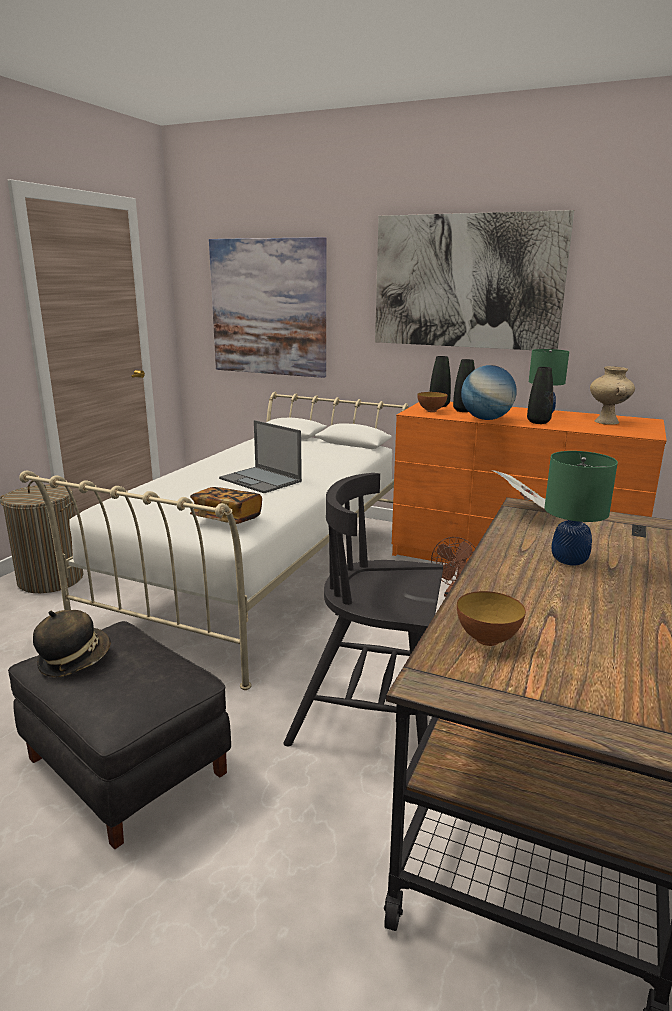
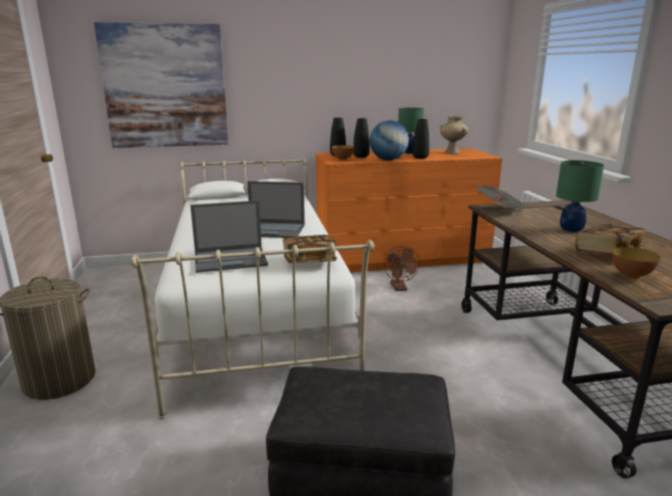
camera: 35 degrees left, 0 degrees up
hat [33,610,111,677] -> none
black chair [283,473,443,746] -> none
picture [375,210,574,350] -> none
none -> laptop [190,200,268,273]
none -> book [575,224,647,256]

